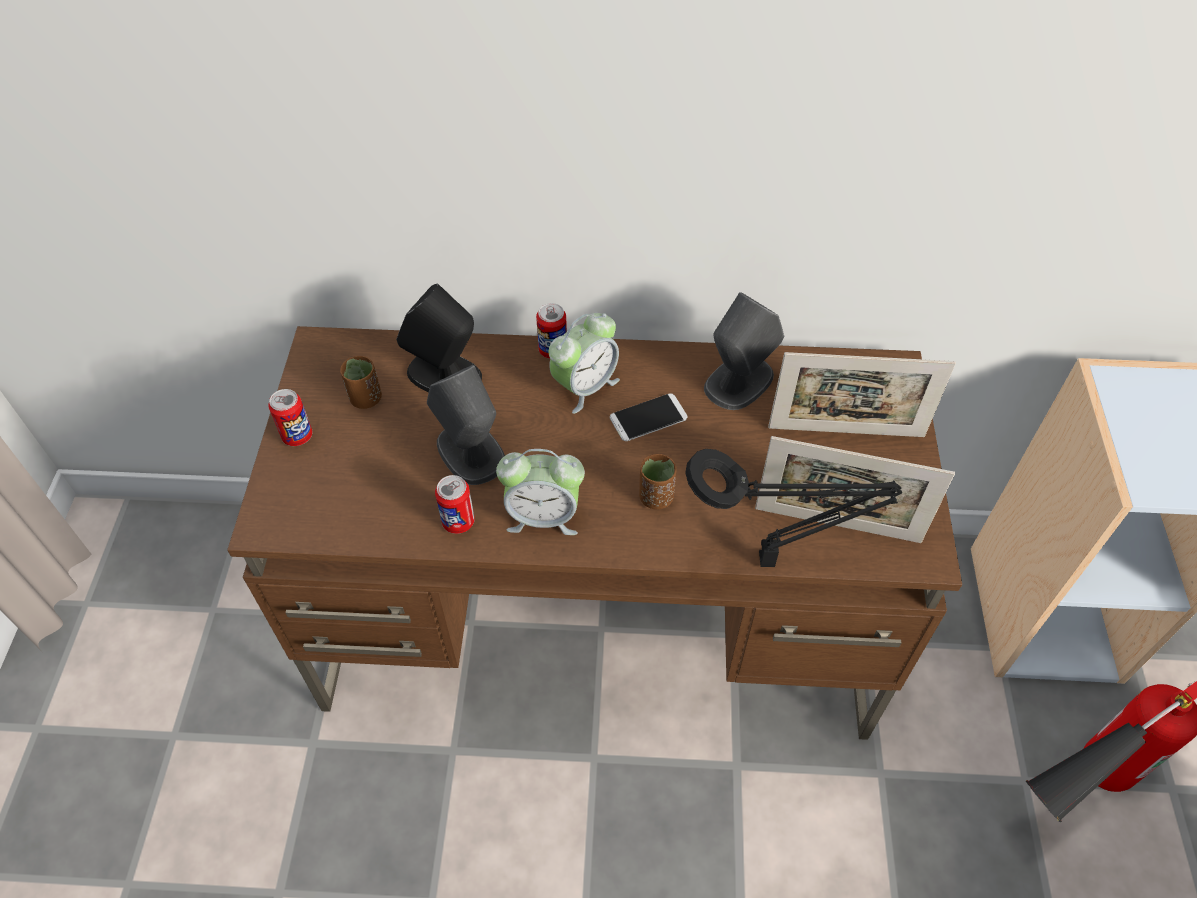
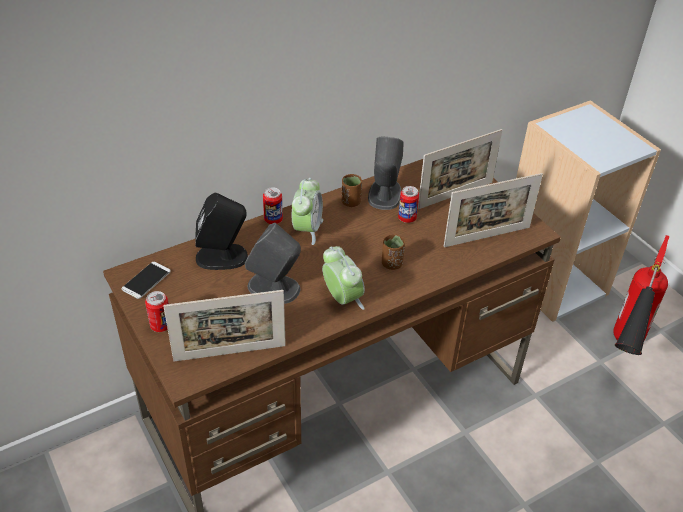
camera: 35 degrees left, 10 degrees down
brown cup [340,356,382,409] -> brown cup moved to [341,174,362,207]
can [435,475,475,534] -> can moved to [398,186,419,223]
alarm clock [496,449,585,535] -> alarm clock turned 90 degrees counterclockwise [322,246,365,310]
phone [610,393,687,441] -> phone moved to [122,262,171,299]
black table lamp [685,449,902,567] -> none
none -> picture frame [163,290,286,362]

